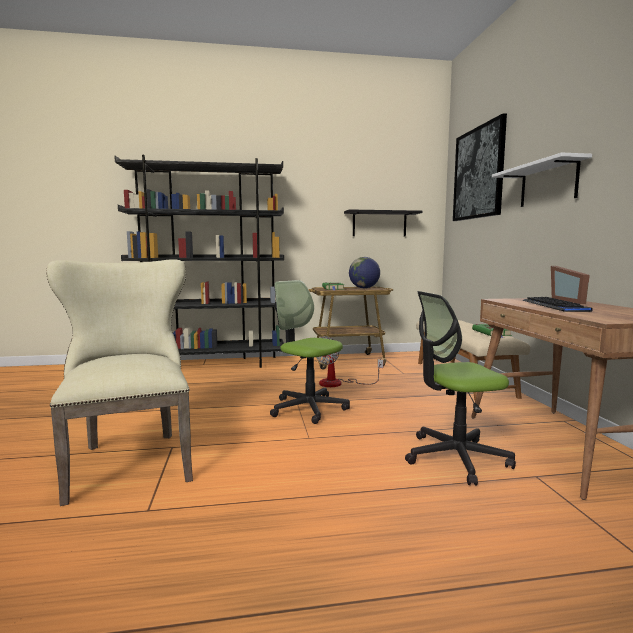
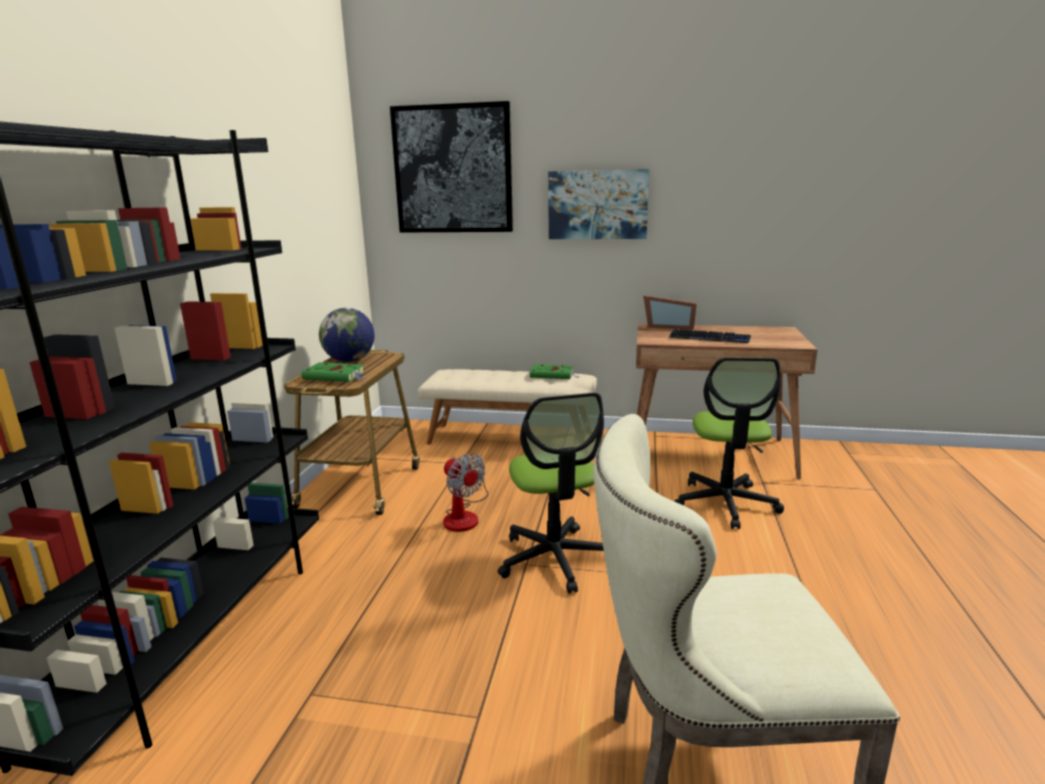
camera: 70 degrees left, 10 degrees up
office chair [270,280,350,424] -> office chair turned 75 degrees counterclockwise [498,393,604,593]
black shelf [344,209,423,237] -> none
white shelf [492,153,592,207] -> picture [548,169,649,239]

